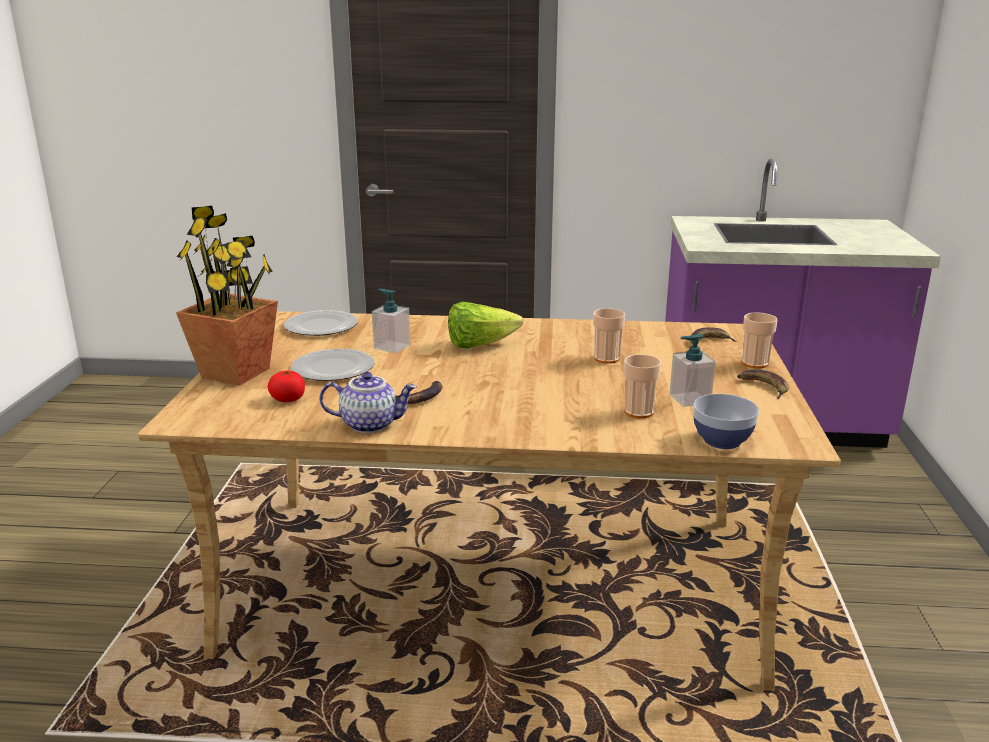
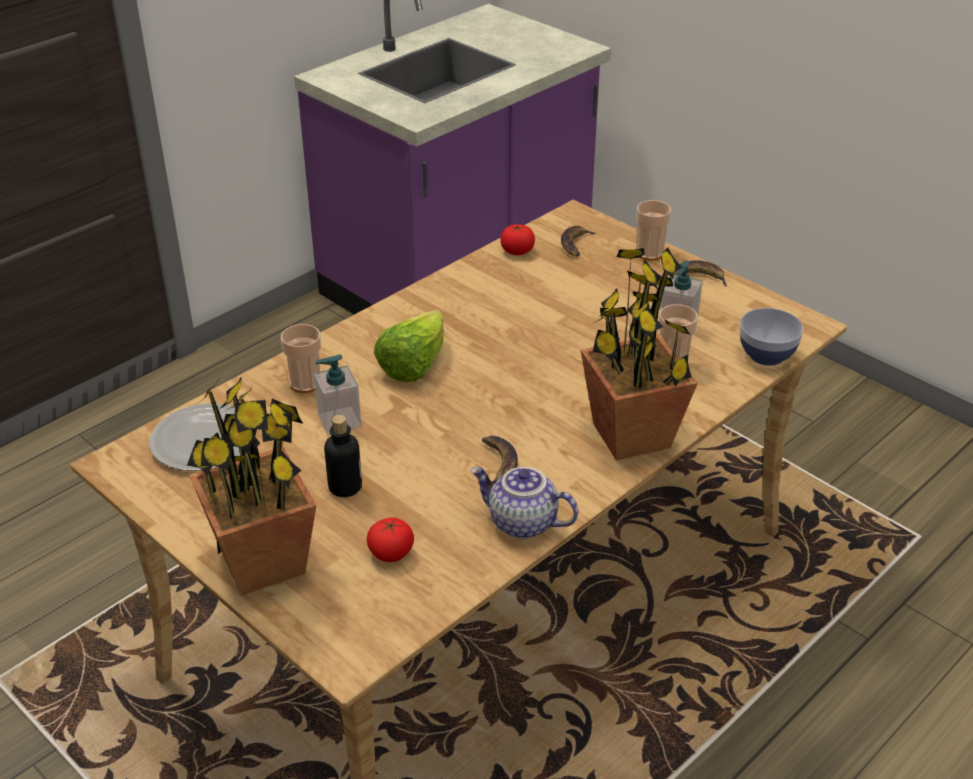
camera: 50 degrees left, 15 degrees up
plate [291,349,375,381] -> bottle [324,415,362,497]
teapot [319,372,417,433] -> teapot turned 105 degrees counterclockwise [471,467,578,539]
cup [593,308,625,364] -> cup moved to [281,324,321,393]
none -> tomato [500,224,535,255]
none -> potted plant [581,247,698,460]

